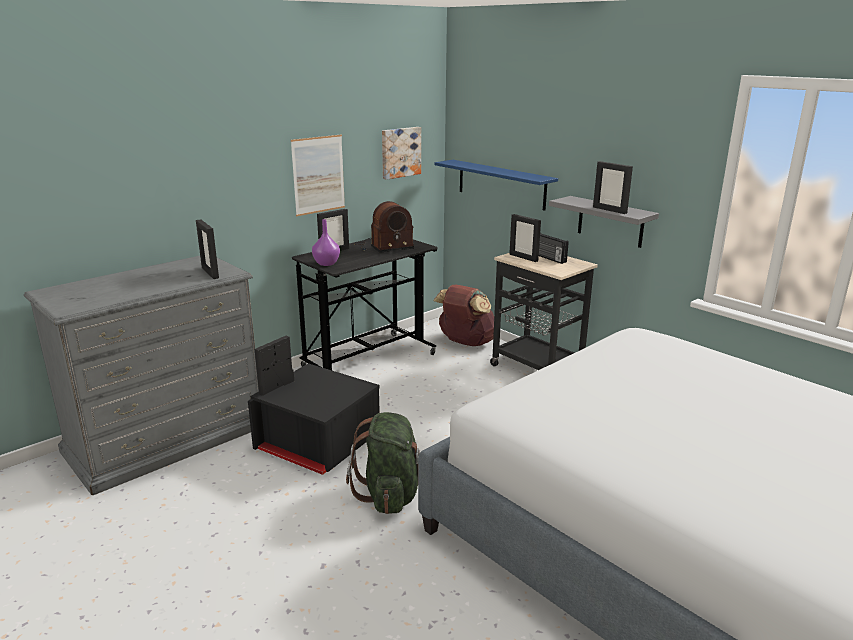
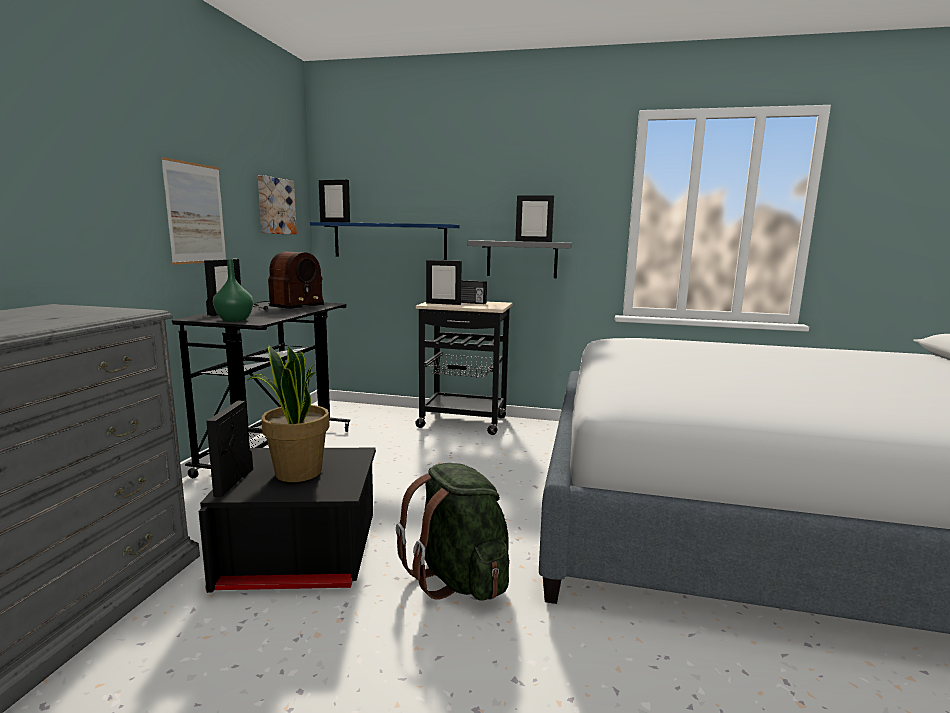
camera: 35 degrees left, 10 degrees down
picture frame [196,219,219,279] -> picture frame moved to [319,180,350,223]
purple vase [312,219,340,266] -> green vase [213,259,253,322]
brown backpack [433,285,494,346] -> none
none -> potted plant [248,345,330,482]

